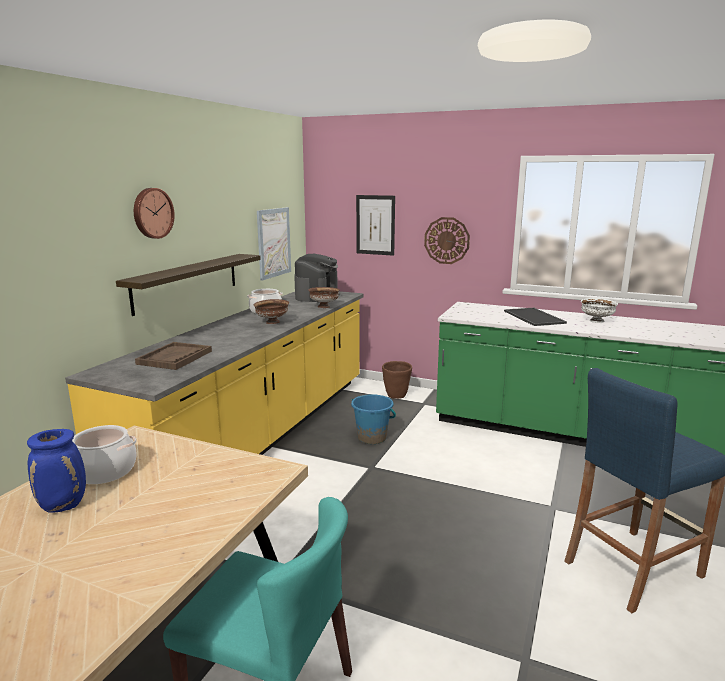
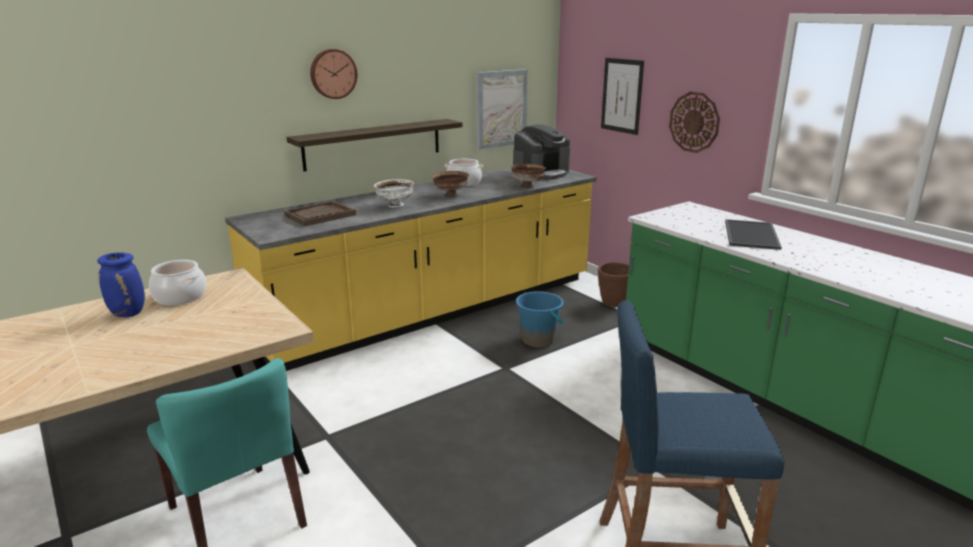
camera: 30 degrees right, 5 degrees up
white bowl [581,298,618,323] -> white bowl moved to [374,179,414,207]

